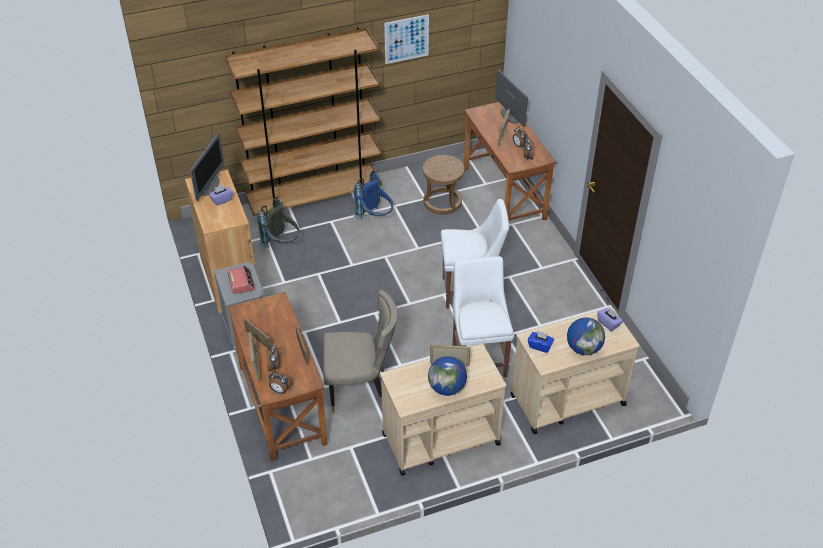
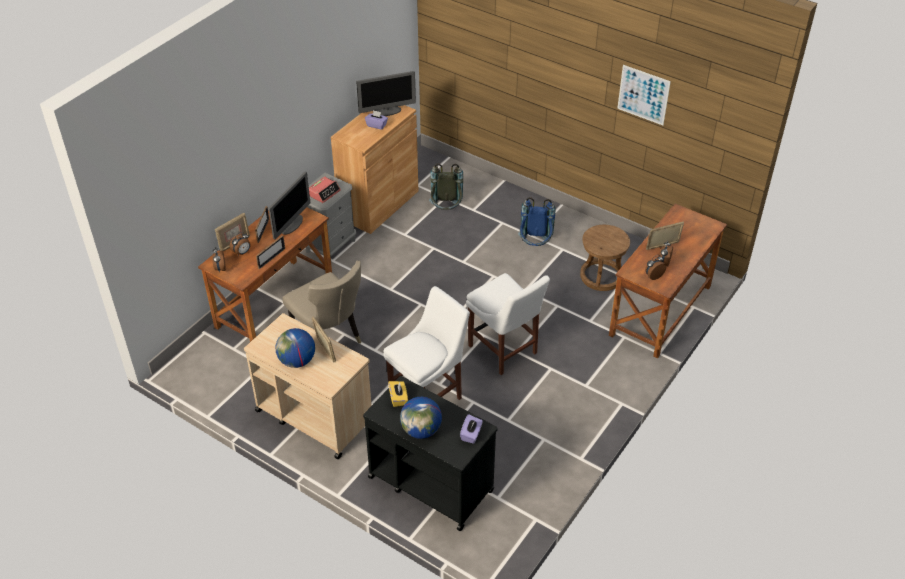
camera: 55 degrees right, 0 degrees up
brown bookcase [225,27,382,216] -> none
monitor [495,69,528,126] -> monitor moved to [269,172,311,240]
beige cart [511,307,640,434] -> black cart [363,376,498,531]
blue tissue box [528,331,554,353] -> yellow tissue box [388,381,408,407]

